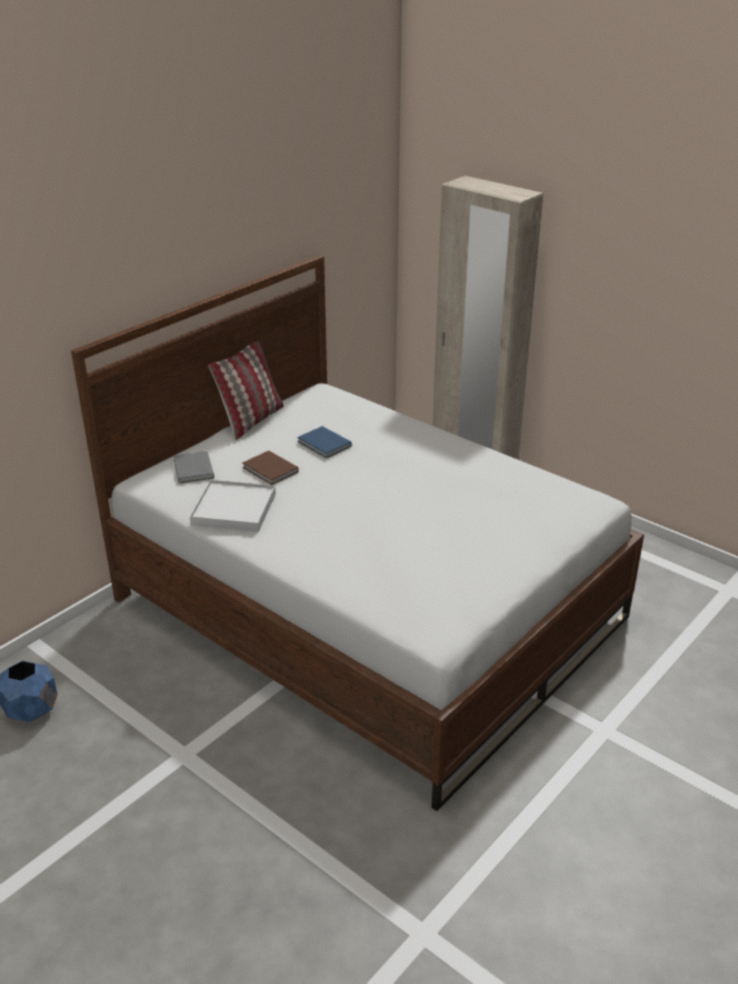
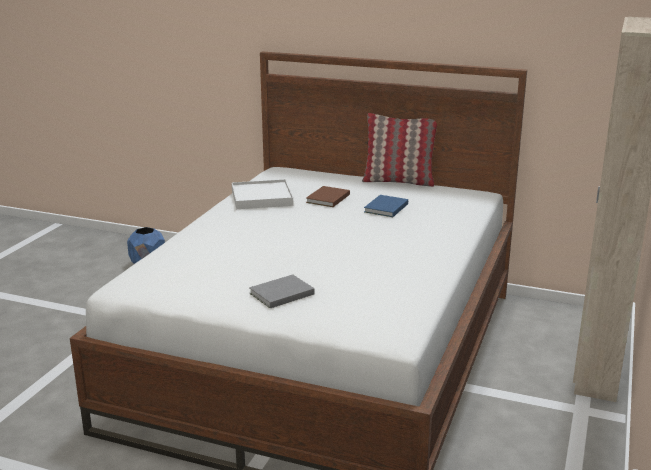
camera: 70 degrees right, 10 degrees down
grey book [173,451,214,483] -> grey book moved to [249,274,315,308]

